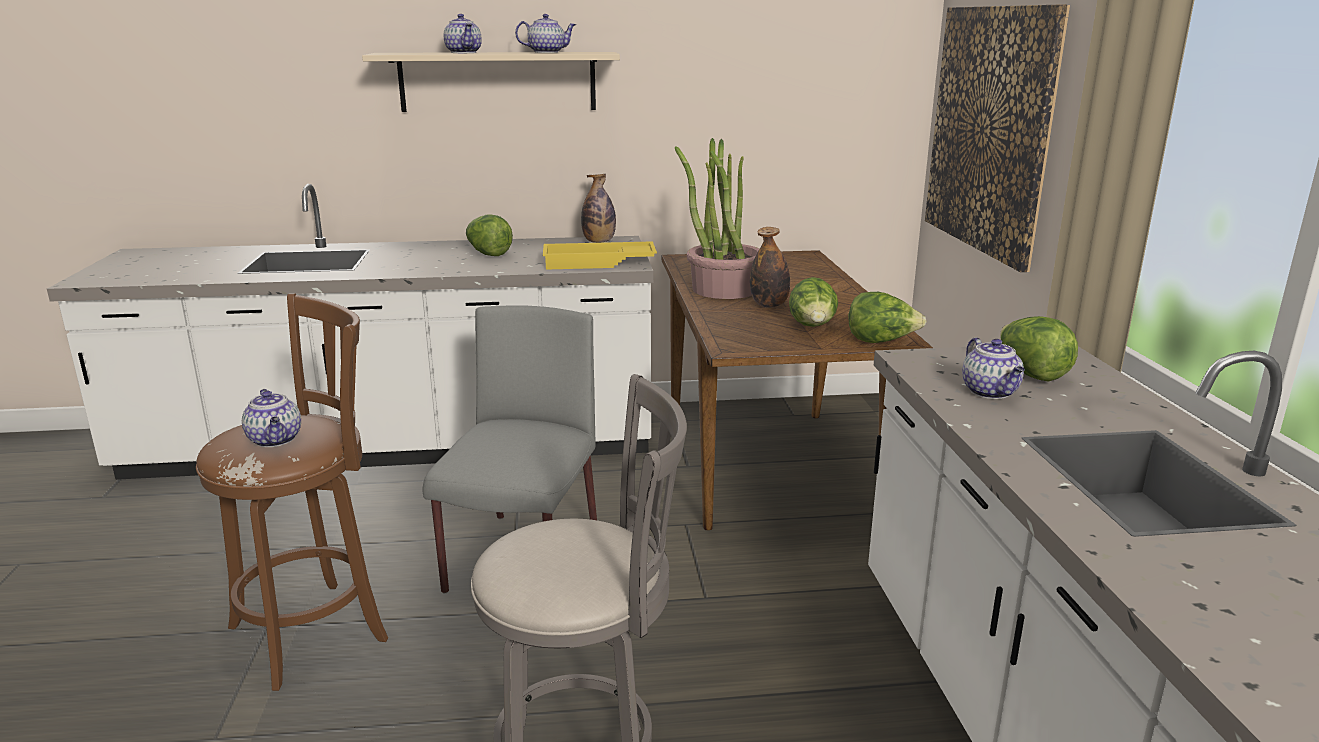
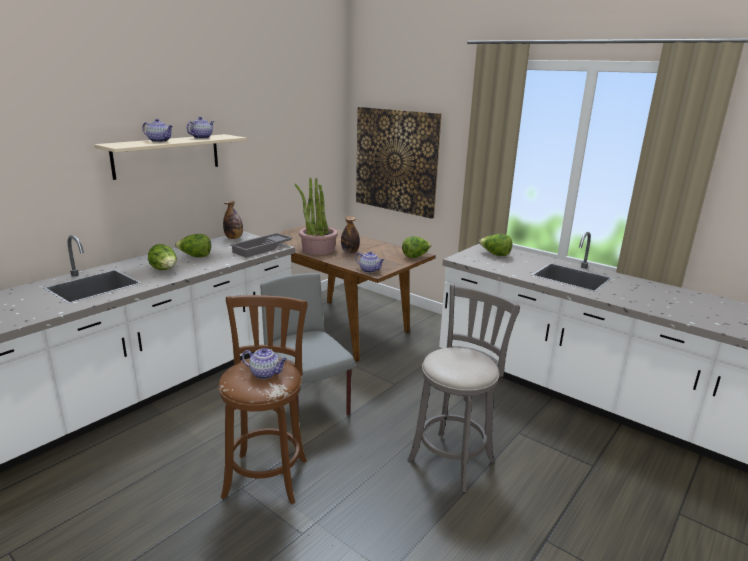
camera: 45 degrees left, 0 degrees up
yellow tray [543,241,657,270] -> grey tray [230,233,293,258]
lettuce [789,277,838,327] -> lettuce moved to [148,244,177,270]
teapot [962,337,1025,399] -> teapot moved to [356,251,384,273]

